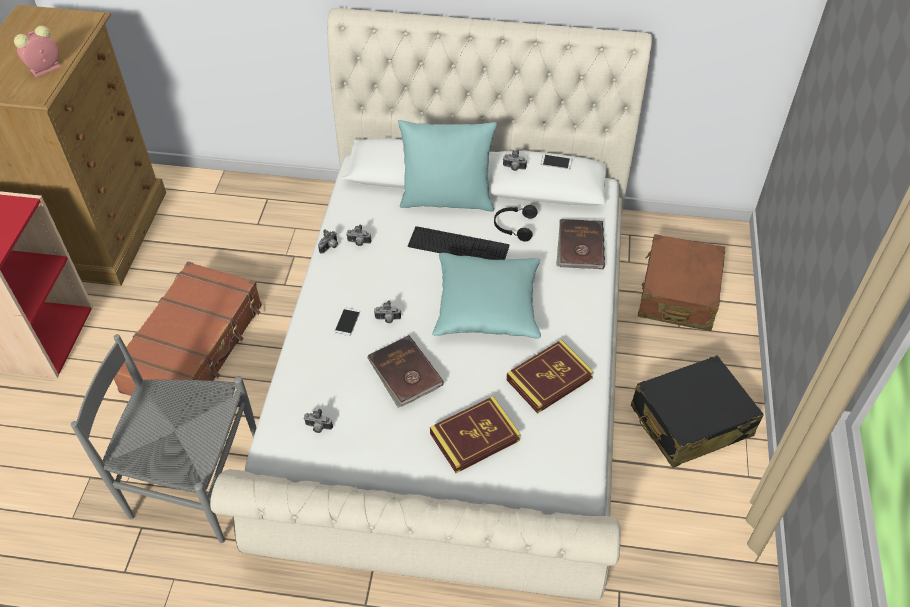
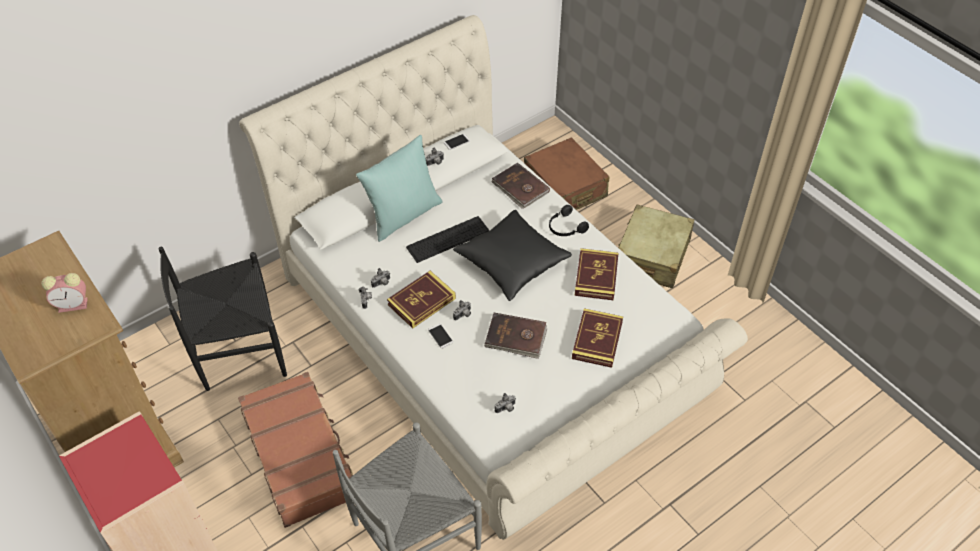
camera: 45 degrees left, 0 degrees up
alarm clock [14,25,61,78] -> alarm clock turned 105 degrees counterclockwise [41,273,88,313]
turquoise pillow [432,253,541,339] -> black pillow [453,210,572,301]
black headphones [494,205,537,242] -> black headphones moved to [549,205,589,236]
black suitcase [631,355,764,468] -> beige suitcase [618,205,695,288]
none -> black chair [158,247,287,391]
none -> book [387,271,456,329]

